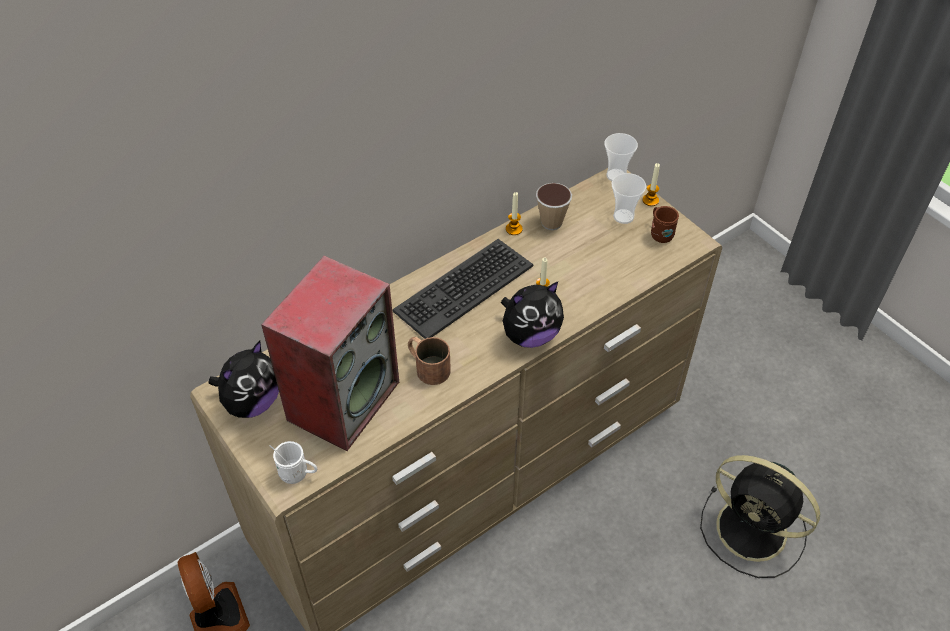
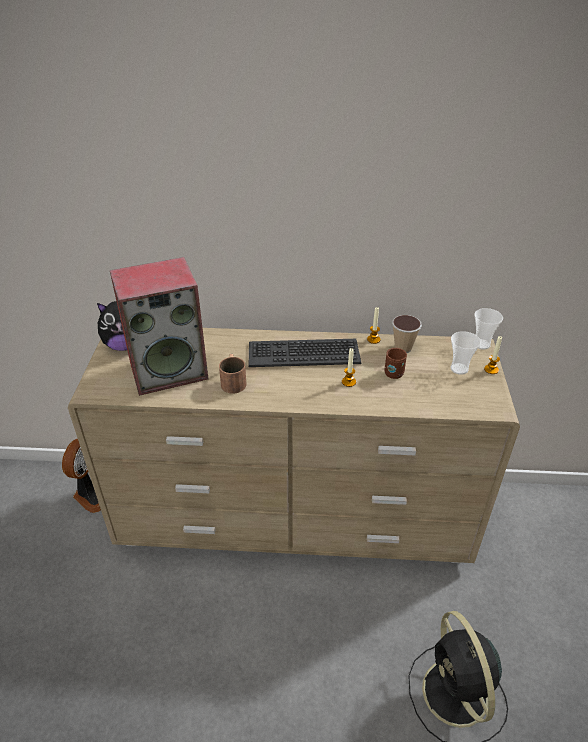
camera: 40 degrees right, 10 degrees down
white mug [269,441,317,484] -> none
plush toy [501,282,564,348] -> none
brown mug [651,206,679,243] -> brown mug moved to [385,348,407,379]

